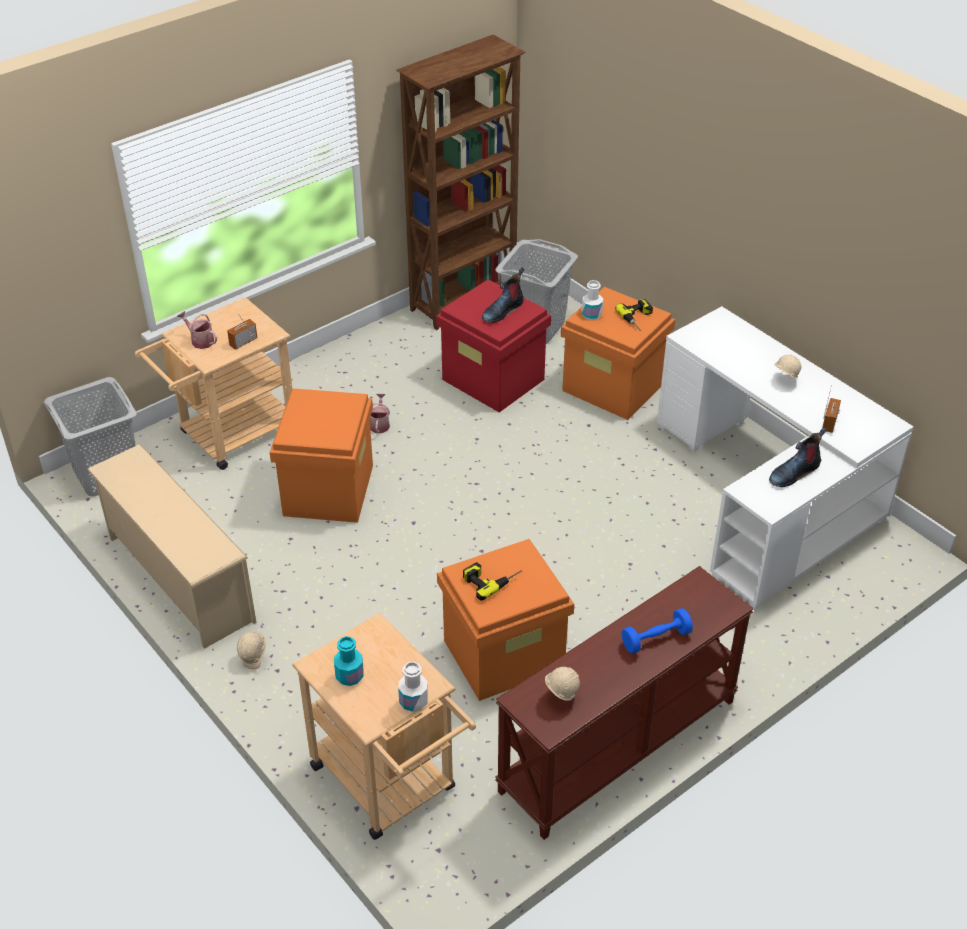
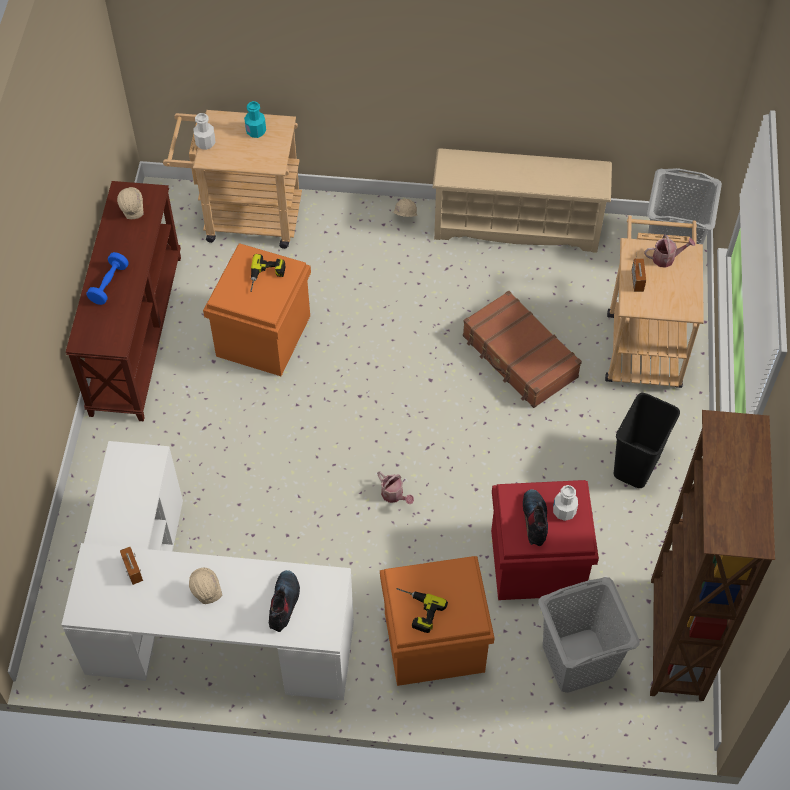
camera: 135 degrees right, 15 degrees up
orange storage box [270,388,373,523] -> brown suitcase [463,291,582,408]
watering can [370,394,390,433] -> watering can moved to [377,472,414,504]
white bottle [582,280,603,320] -> white bottle moved to [553,485,578,521]
boot [769,427,827,487] -> boot moved to [269,570,300,632]
none -> black trash can [614,393,680,488]

